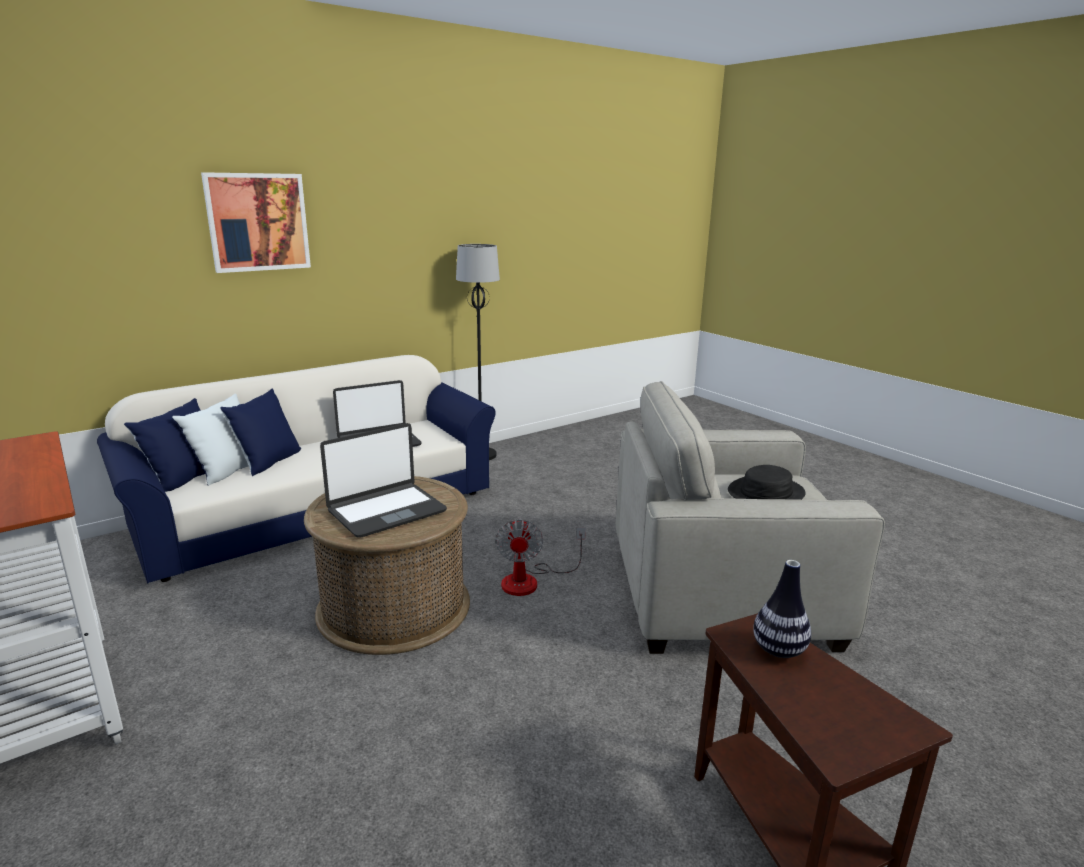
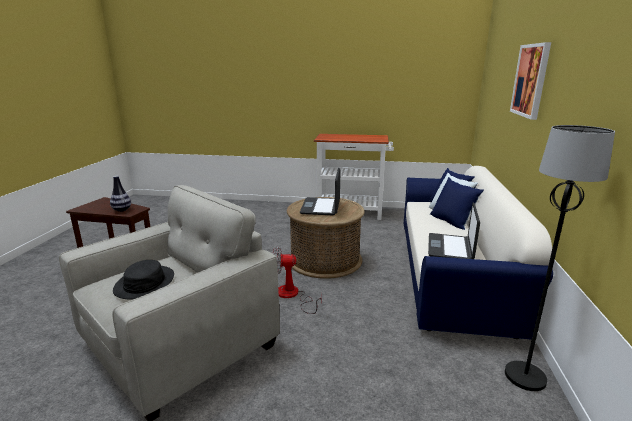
camera: 135 degrees right, 0 degrees up
fan [495,518,586,596] -> fan turned 45 degrees counterclockwise [273,247,322,314]

